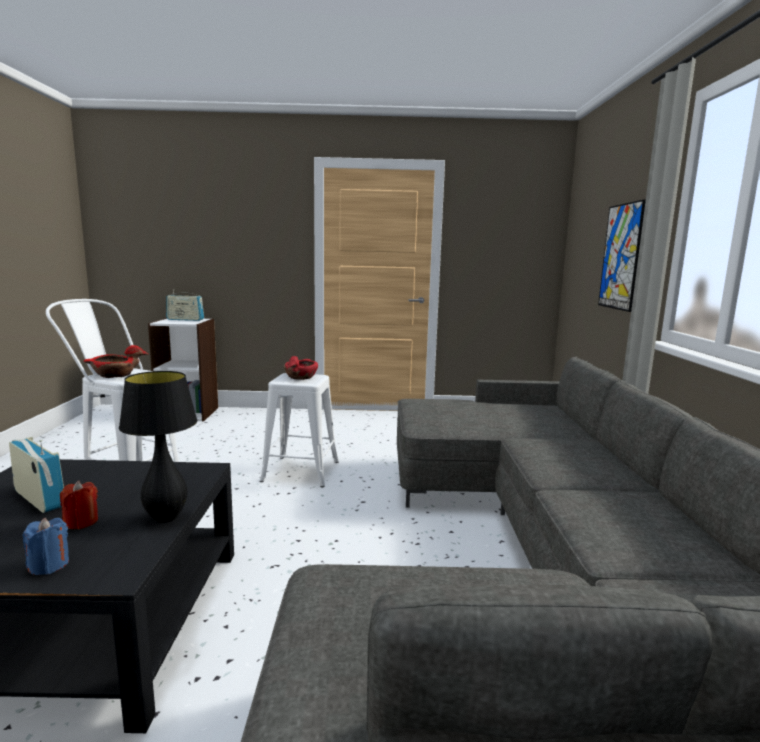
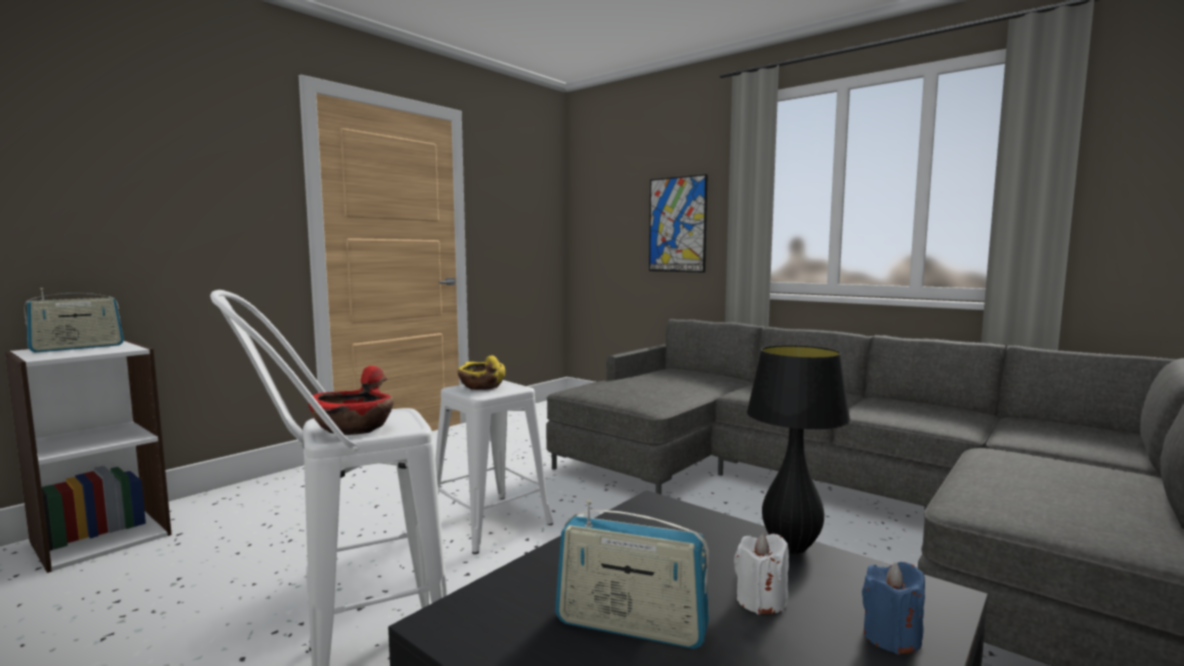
camera: 50 degrees left, 5 degrees down
radio [9,437,64,513] -> radio turned 150 degrees counterclockwise [555,500,709,649]
red candle [60,481,98,529] -> white candle [734,533,789,615]
red bowl [284,356,318,380] -> yellow bowl [458,355,505,390]

